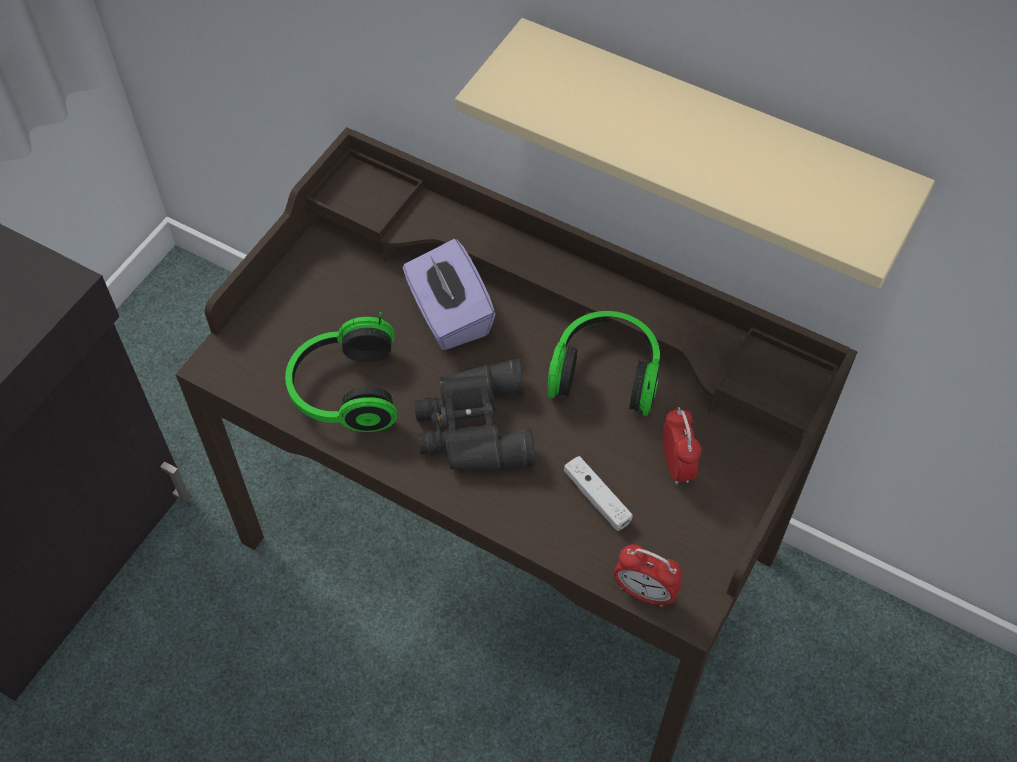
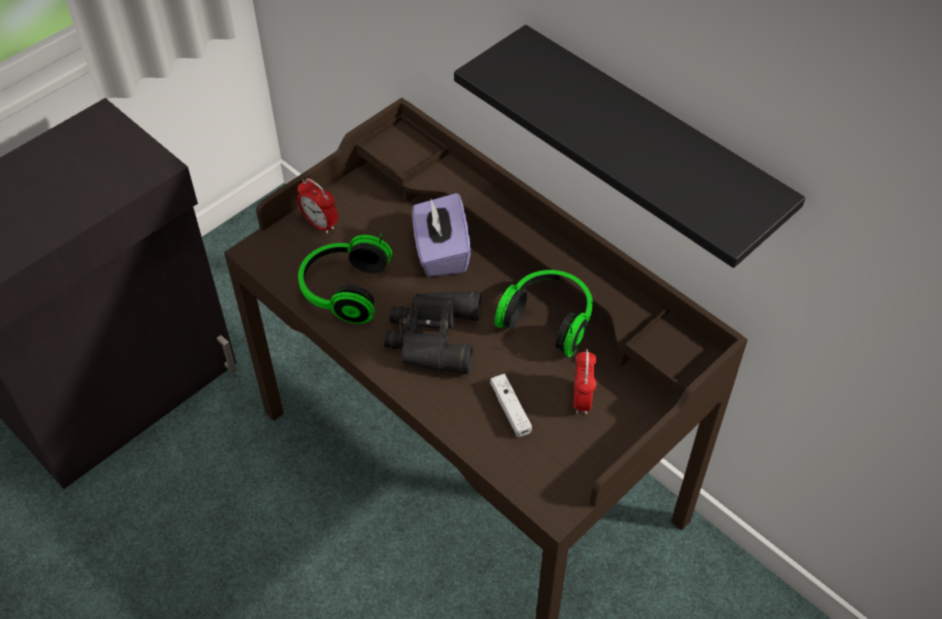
camera: 15 degrees right, 5 degrees down
beige shelf [455,18,935,289] -> black shelf [454,25,805,268]
alarm clock [614,544,682,607] -> alarm clock moved to [298,178,338,234]

